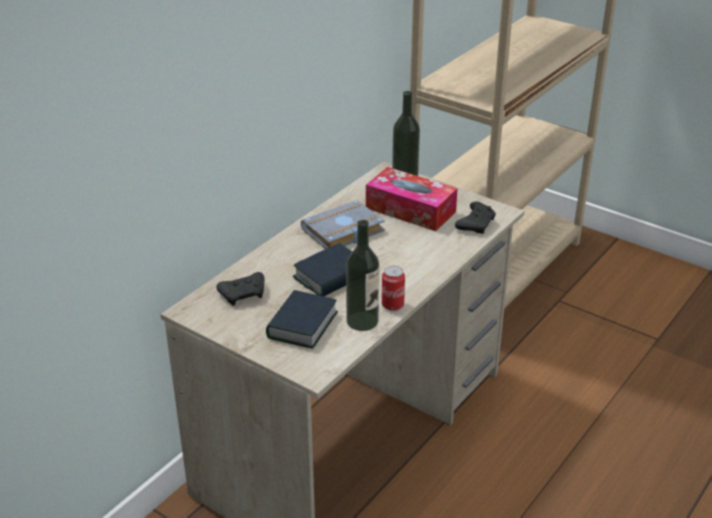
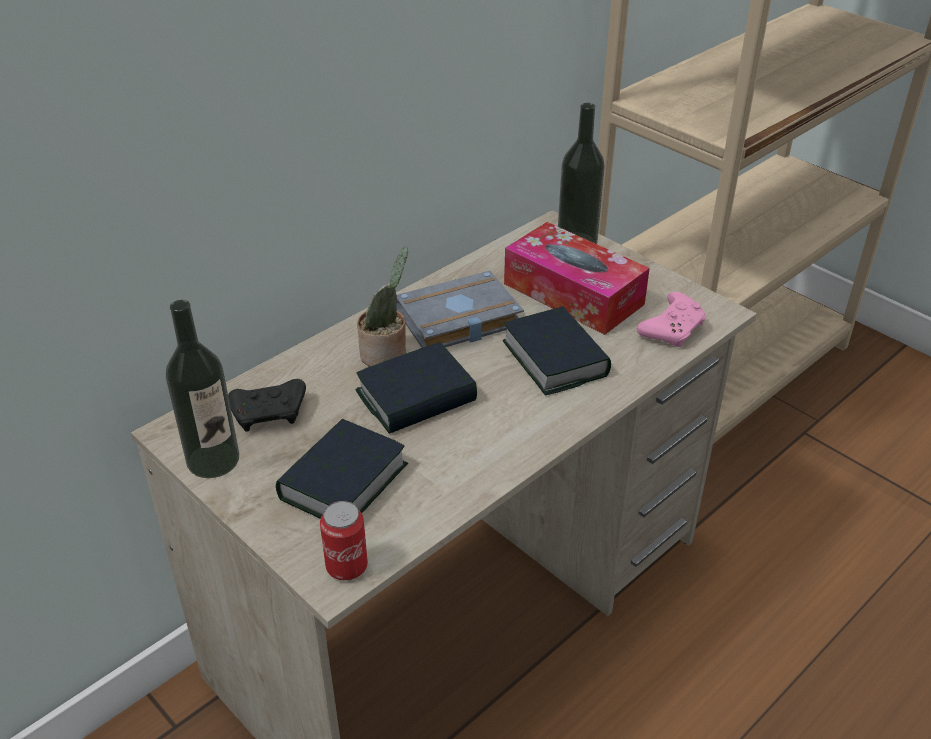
camera: 10 degrees right, 5 degrees up
bottle [346,220,379,331] -> bottle moved to [166,300,239,478]
can [382,266,405,311] -> can moved to [320,501,368,580]
black game controller [455,201,496,234] -> pink game controller [637,292,706,347]
none -> potted plant [357,247,408,367]
none -> book [503,306,611,396]

